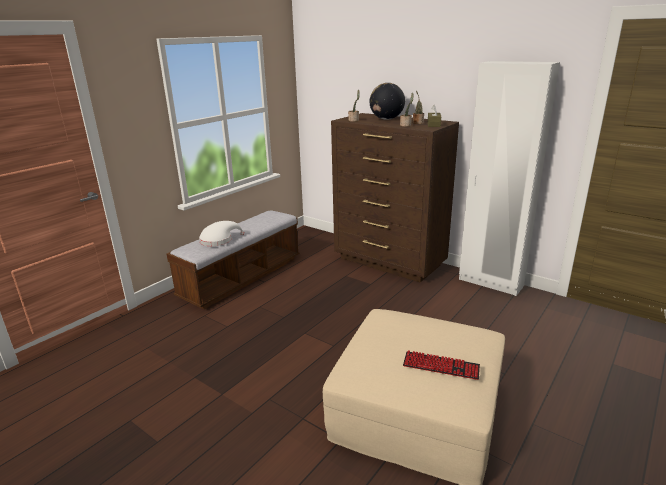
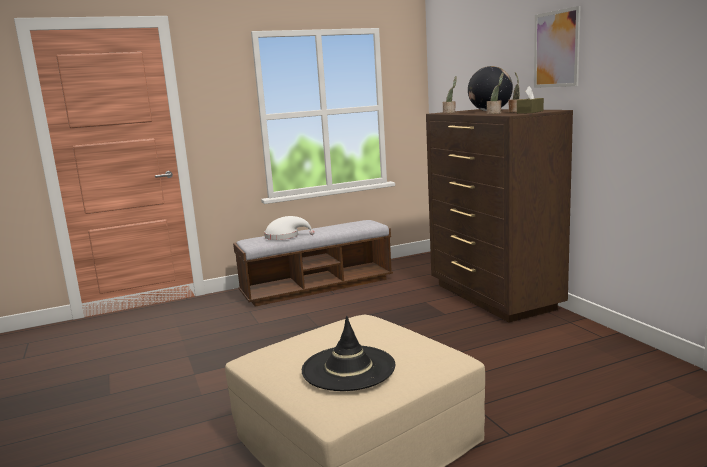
camera: 30 degrees right, 10 degrees down
keyboard [403,350,480,380] -> black hat [302,316,395,391]
white wardrobe [459,61,560,296] -> none
none -> picture [534,6,580,88]

